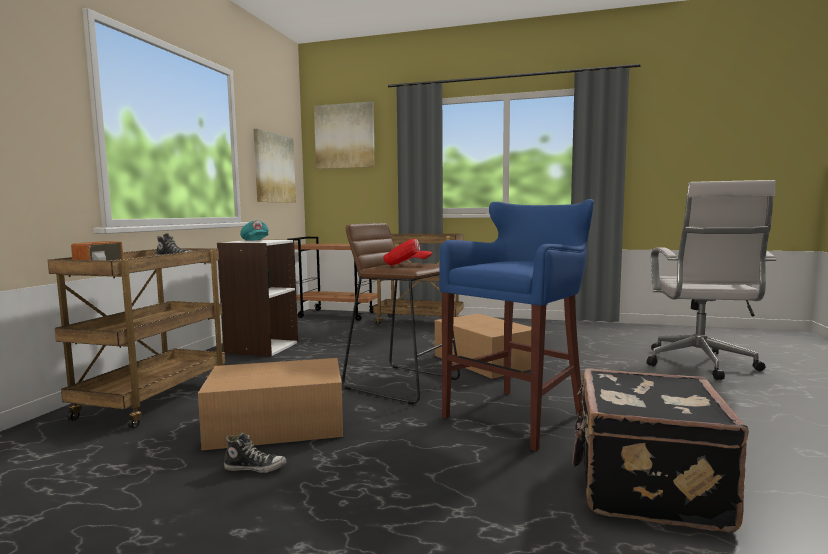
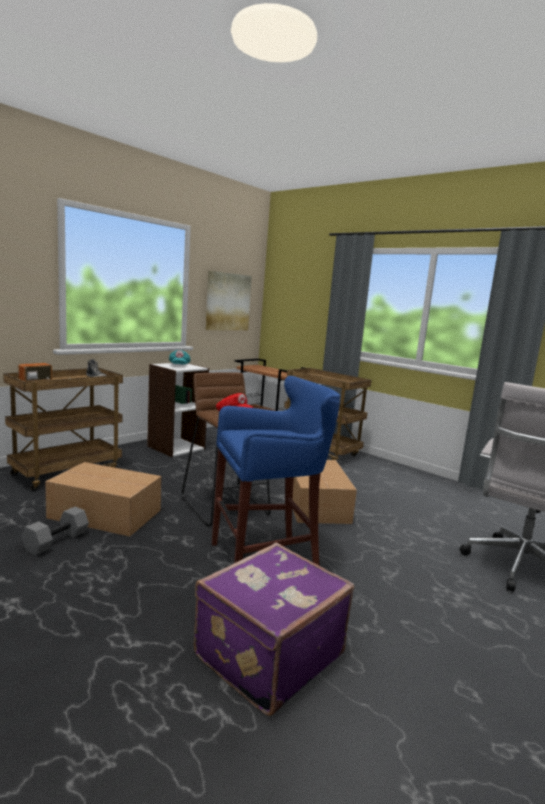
camera: 25 degrees right, 5 degrees up
shoe [224,432,286,473] -> grey dumbbell [21,507,89,555]
picture [314,101,375,169] -> none
black suitcase [572,368,749,532] -> purple suitcase [194,542,354,716]

